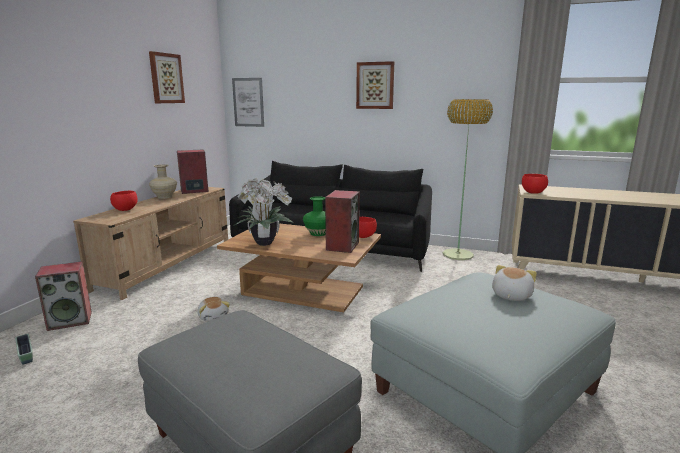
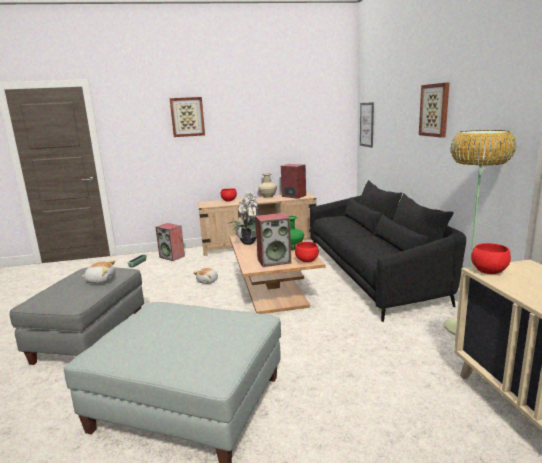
camera: 60 degrees right, 0 degrees up
picture [149,51,185,103] -> picture moved to [170,97,205,137]
plush toy [492,265,537,301] -> plush toy moved to [82,260,115,283]

